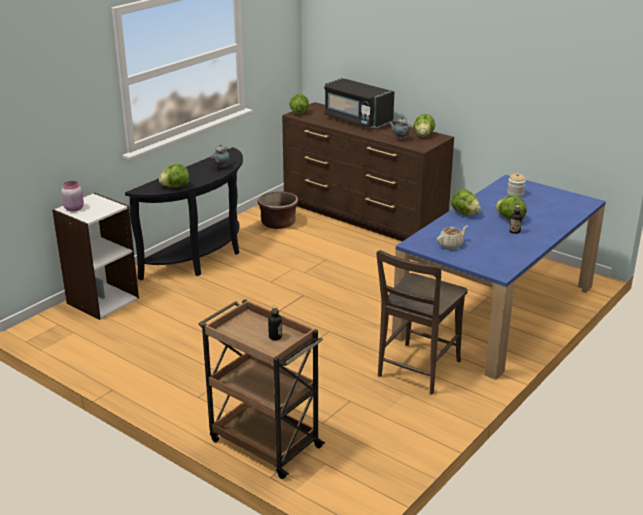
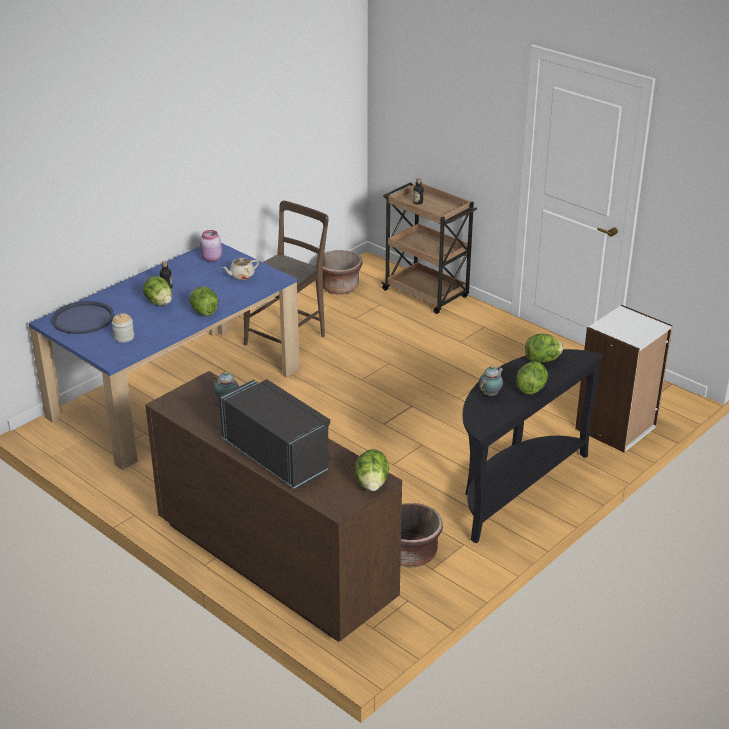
camera: 175 degrees left, 5 degrees up
pink jar [61,181,84,211] -> pink jar moved to [200,230,222,261]
lettuce [414,114,435,137] -> lettuce moved to [516,361,548,395]
none -> blue tray [52,301,114,334]
none -> brown planter [323,250,363,294]

